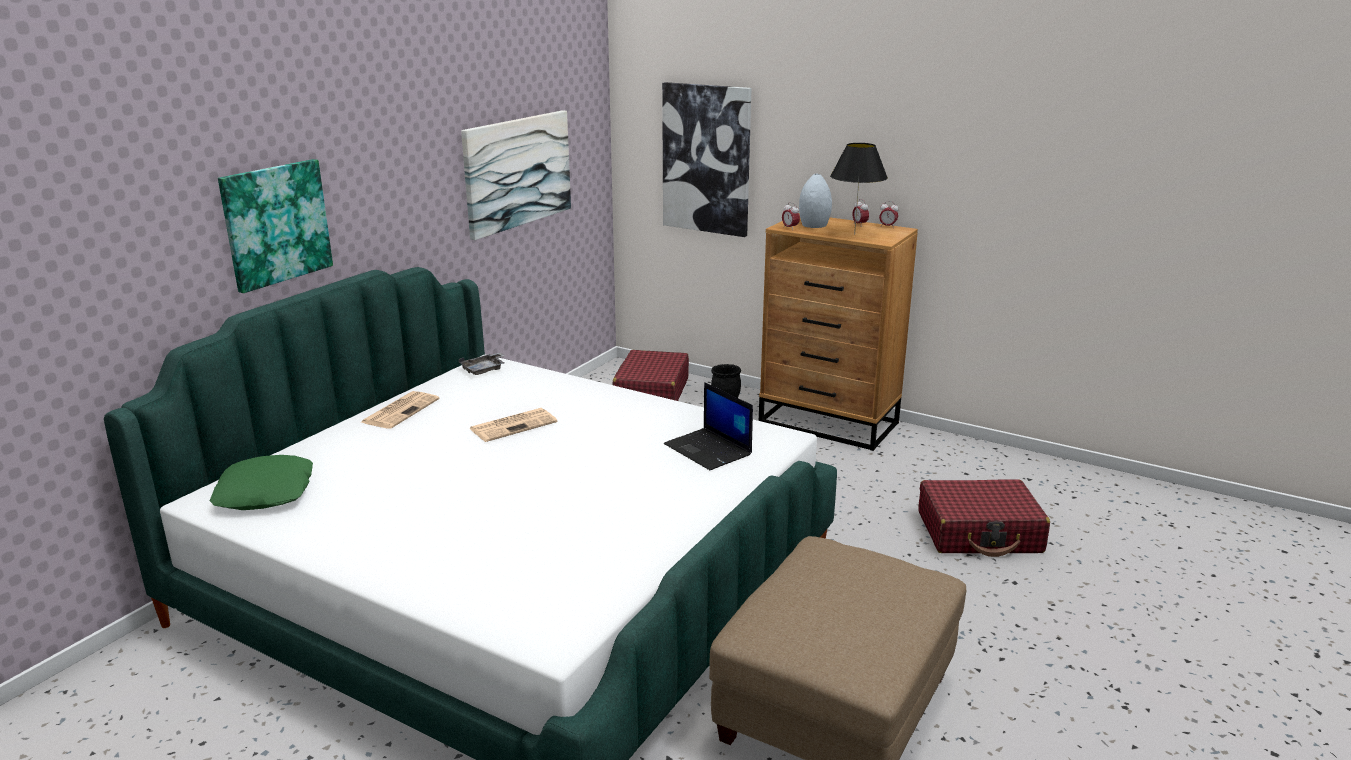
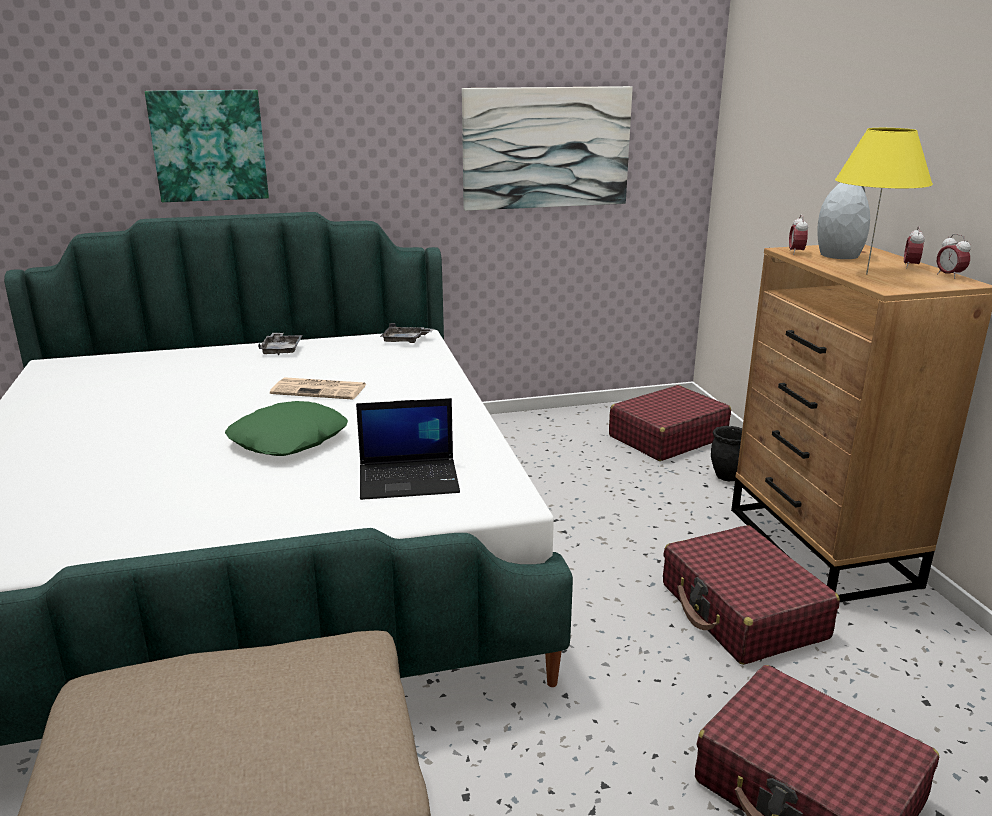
camera: 45 degrees right, 0 degrees up
green pillow [210,455,313,510] -> green pillow moved to [225,401,348,456]
newspaper [361,391,440,429] -> grey tray [258,333,302,355]
picture [662,82,751,237] -> none
laptop [664,382,753,470] -> laptop turned 105 degrees counterclockwise [356,398,460,500]
black table lamp [830,143,888,235] -> yellow table lamp [835,128,933,274]
none -> red suitcase [663,525,840,665]

